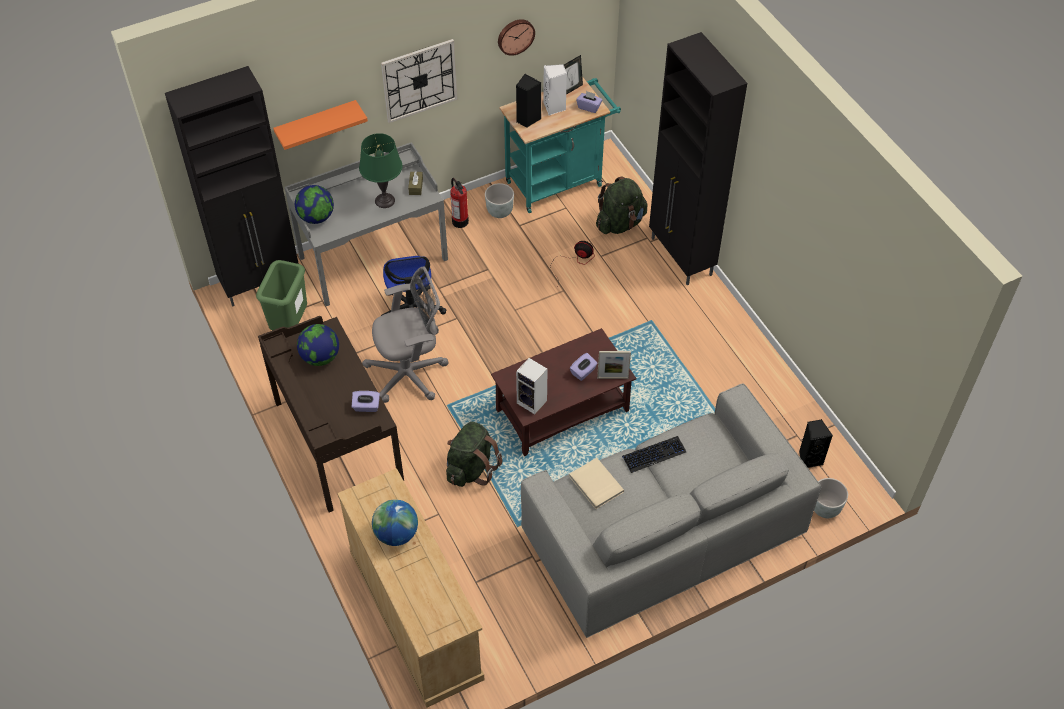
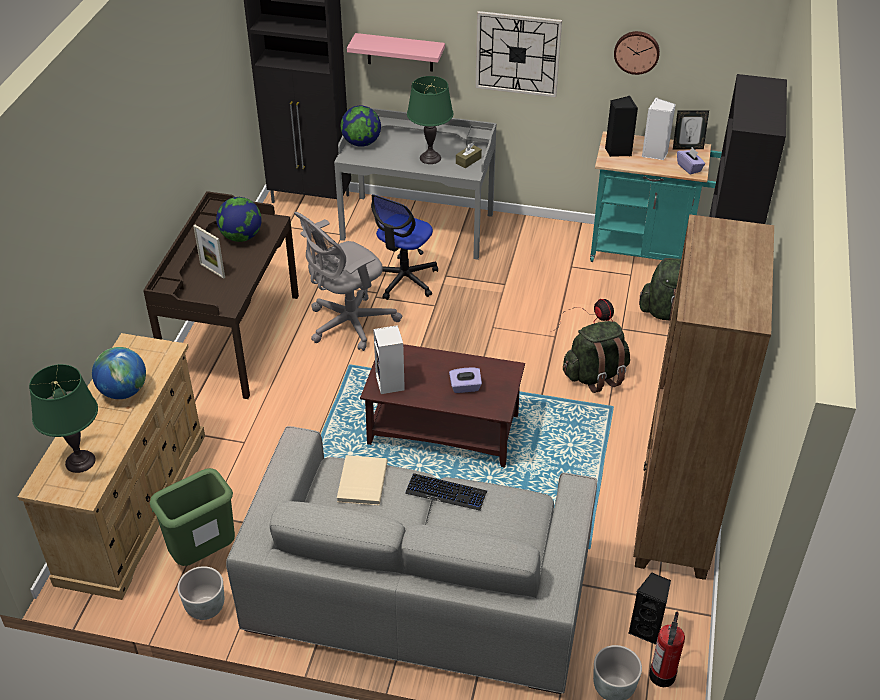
camera: 40 degrees right, 10 degrees down
green trash can [256,260,307,330] -> green trash can moved to [150,468,235,566]
orange shelf [273,100,368,150] -> pink shelf [347,33,445,71]
purple tissue box [352,391,380,412] -> none
grey office chair [362,266,448,403] -> grey office chair turned 120 degrees clockwise [294,212,402,351]
green backpack [446,422,502,487] -> green backpack moved to [563,321,630,393]
fire extinguisher [450,178,469,228] -> fire extinguisher moved to [649,612,685,687]
grey planter [485,183,514,218] -> grey planter moved to [178,566,224,620]
picture frame [597,351,631,379] -> picture frame moved to [193,225,225,279]
none -> green table lamp [29,364,98,473]
none -> brown bookcase [633,214,774,580]

